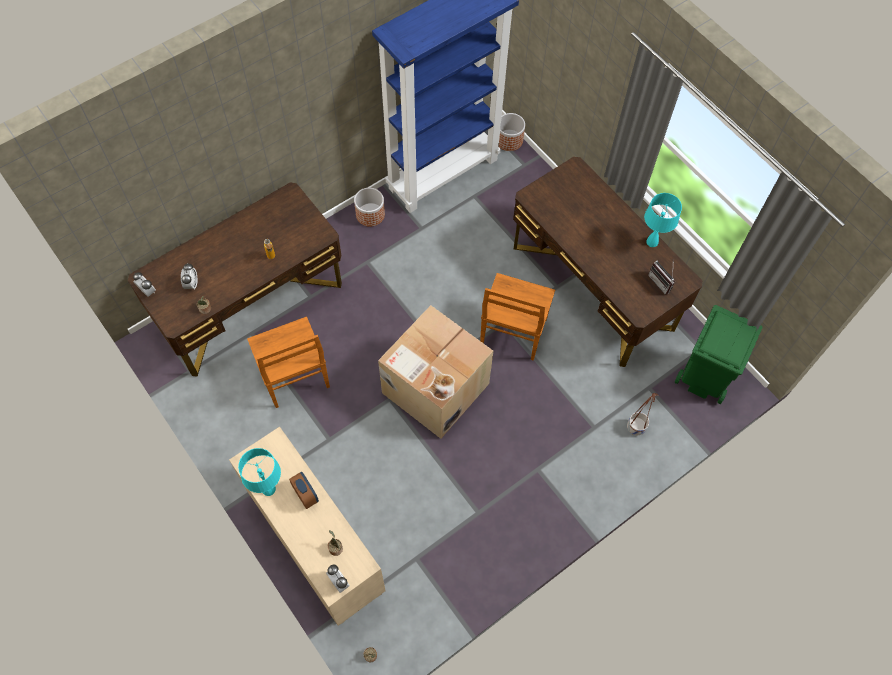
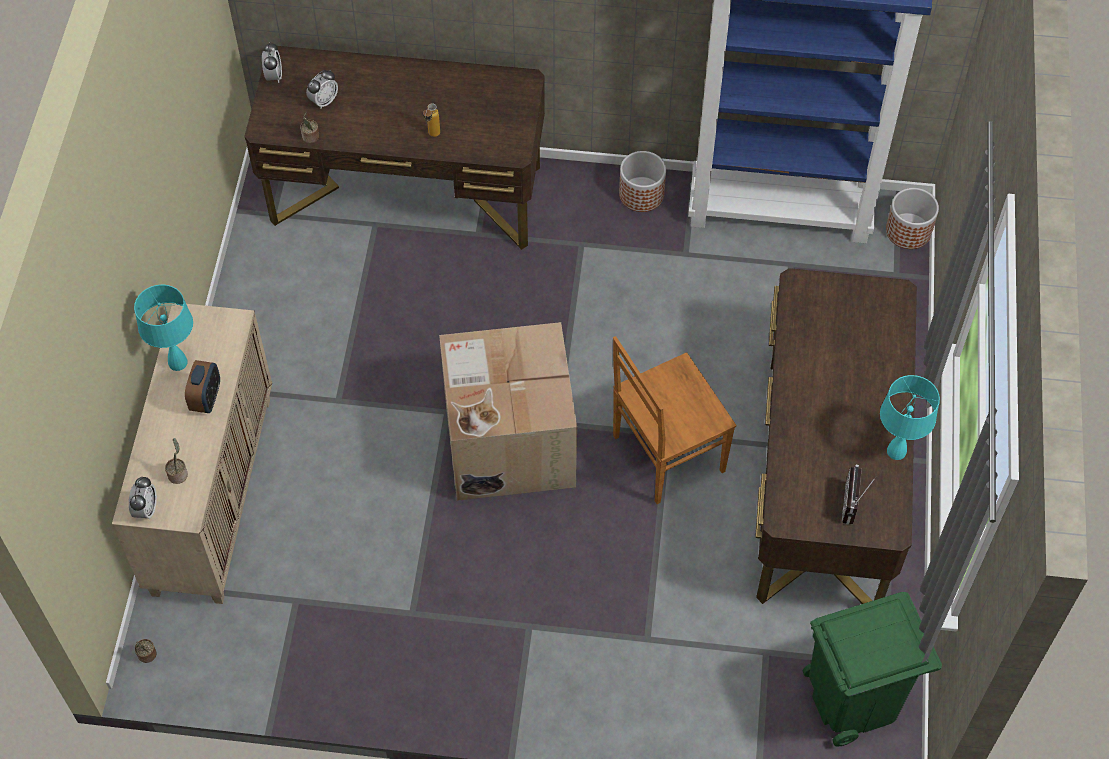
camera: 45 degrees right, 5 degrees down
brown chair [247,317,330,408] -> none
planter [627,393,659,435] -> none

